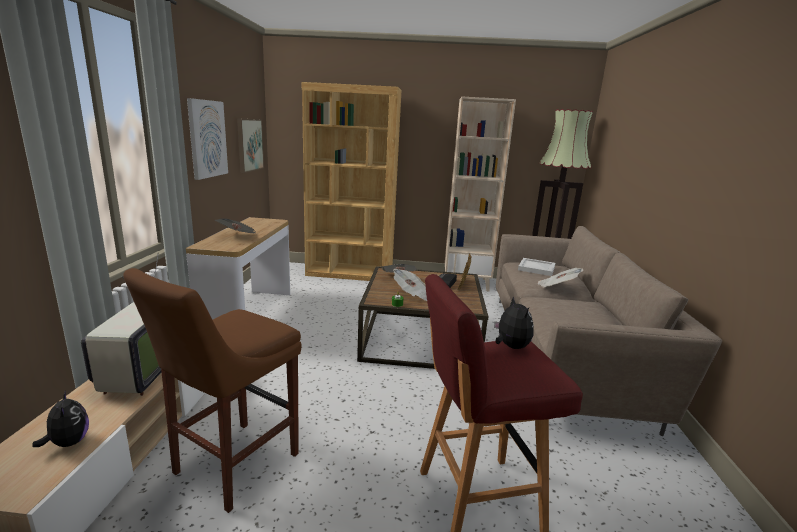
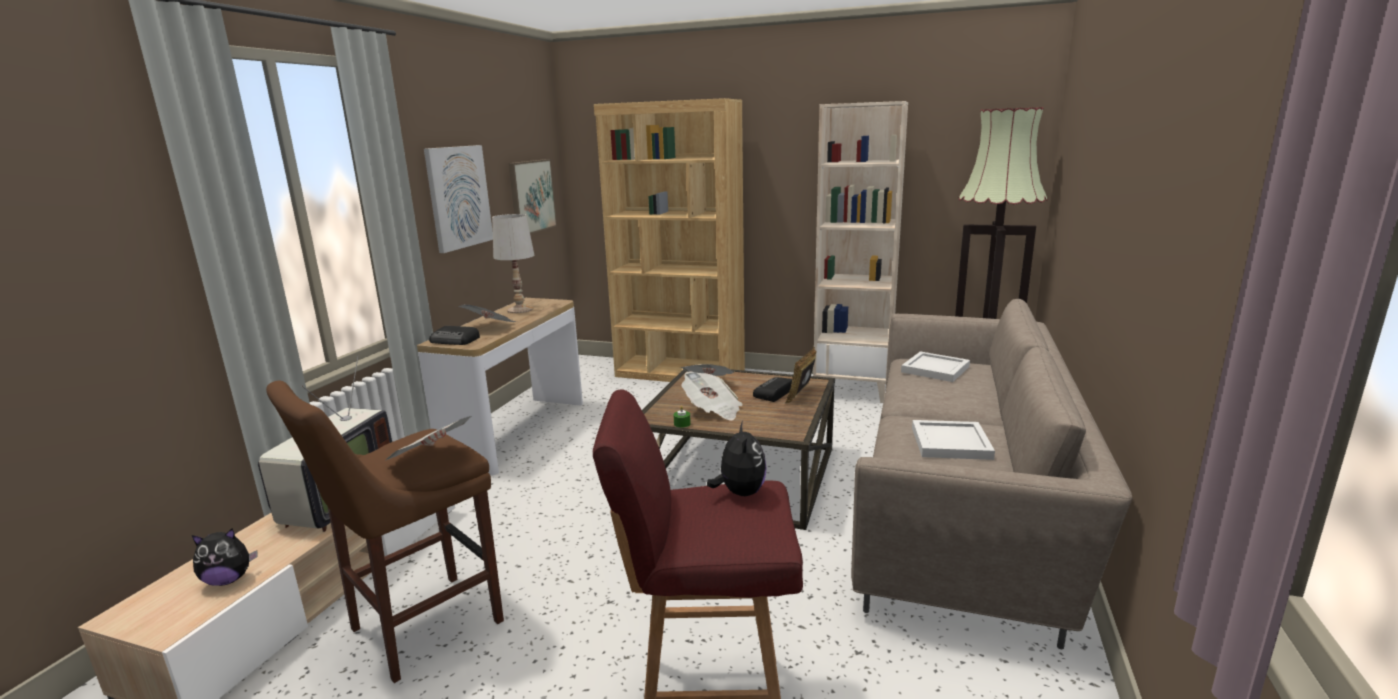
camera: 15 degrees right, 0 degrees up
plush toy [32,390,89,447] -> plush toy turned 90 degrees clockwise [192,528,258,586]
newspaper [537,268,583,288] -> newspaper moved to [385,416,472,461]
none -> radio [429,326,480,345]
none -> white table lamp [492,214,534,313]
none -> white tray [912,420,995,460]

